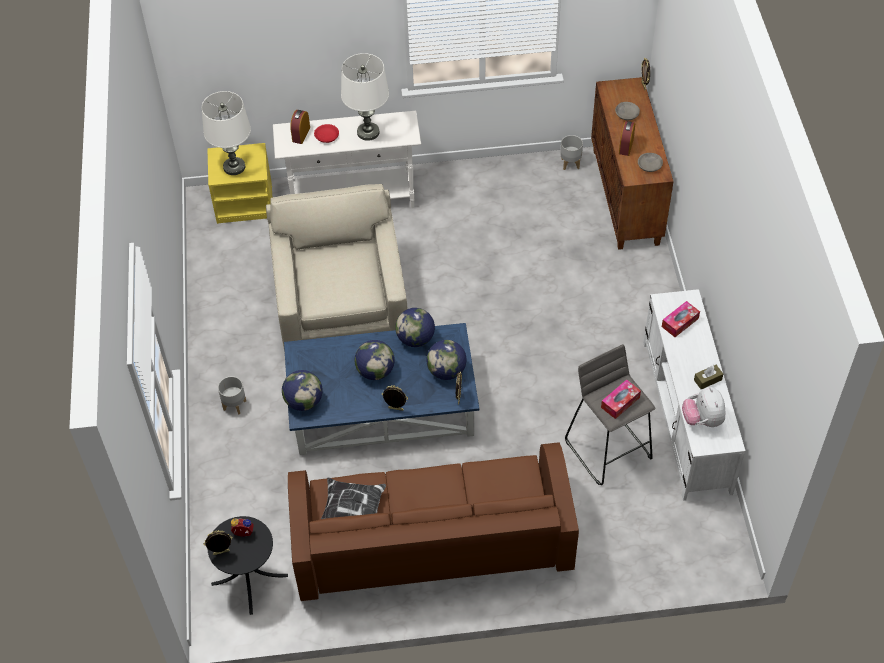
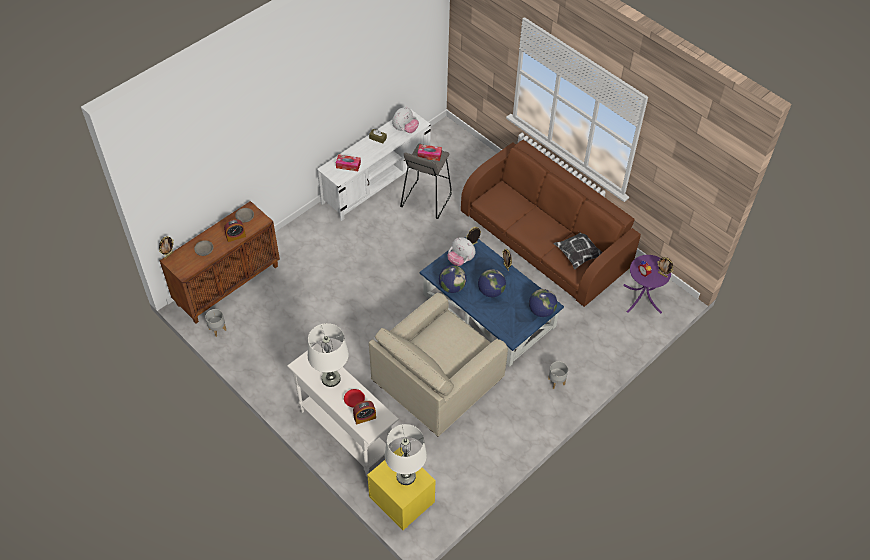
camera: 130 degrees left, 0 degrees up
black side table [208,516,288,615] -> purple side table [623,255,671,313]
globe [426,340,467,380] -> plush toy [447,238,475,266]

